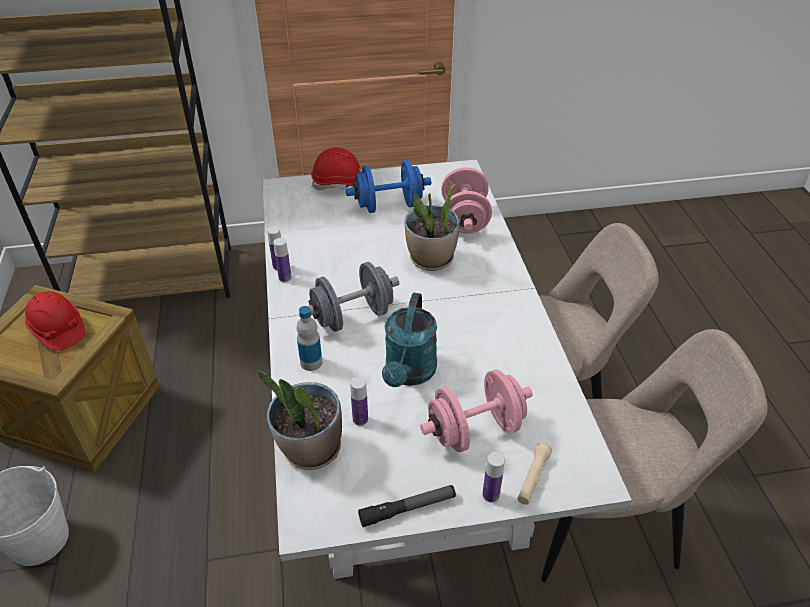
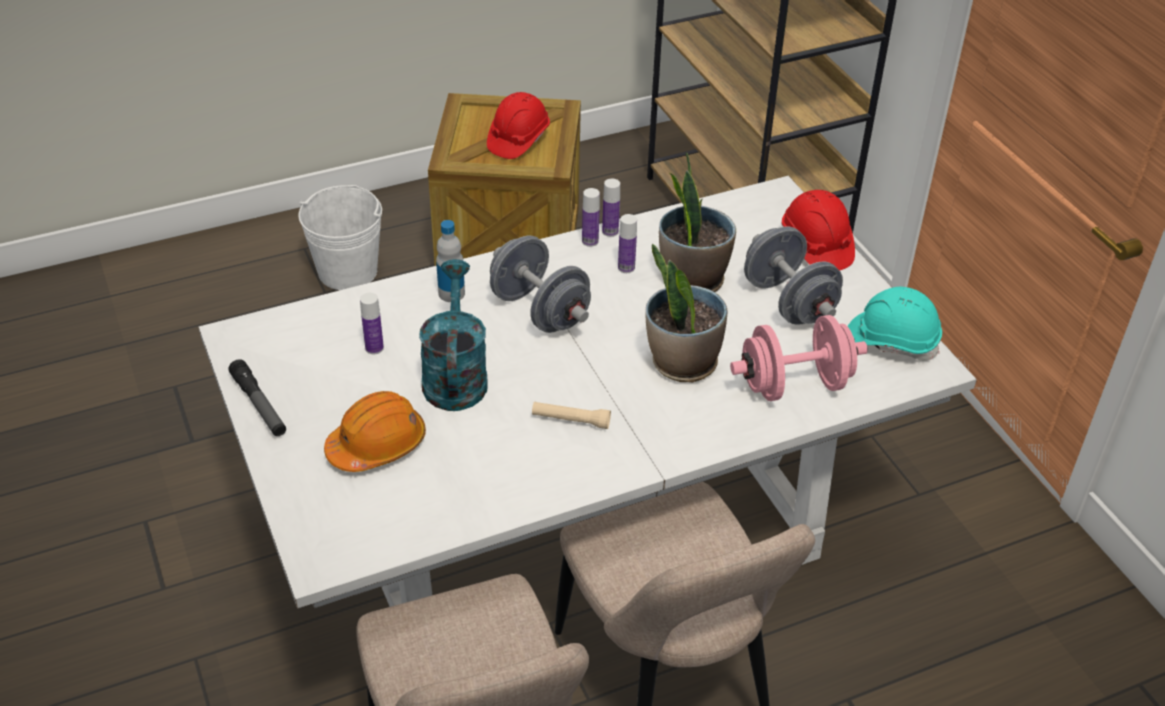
camera: 75 degrees right, 0 degrees up
potted plant [258,370,342,470] -> potted plant moved to [659,152,736,292]
blue dumbbell [346,160,431,213] -> grey dumbbell [744,226,843,325]
turquoise watering can [382,293,437,387] -> turquoise watering can turned 90 degrees clockwise [419,259,488,411]
pink dumbbell [420,369,533,452] -> orange hard hat [324,391,426,472]
bottle [482,452,505,503] -> bottle moved to [618,214,637,273]
beige flashlight [517,443,552,505] -> beige flashlight moved to [532,402,611,429]
none -> turquoise hard hat [848,287,942,361]

